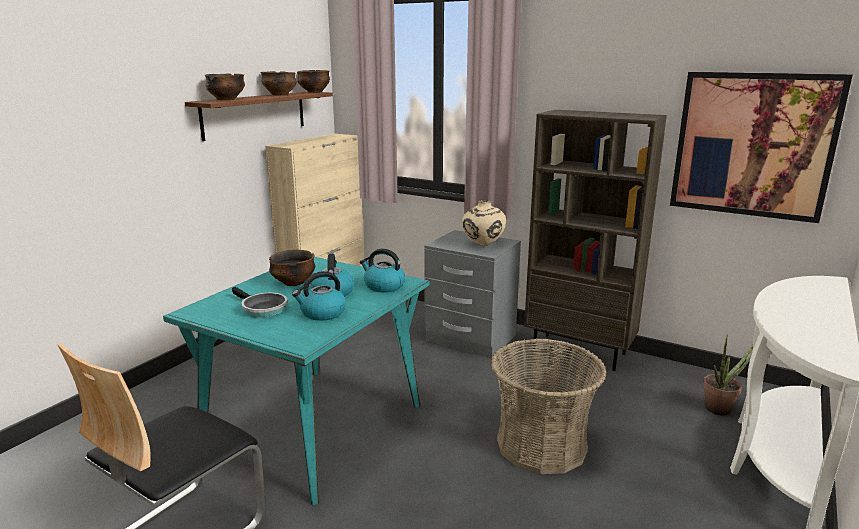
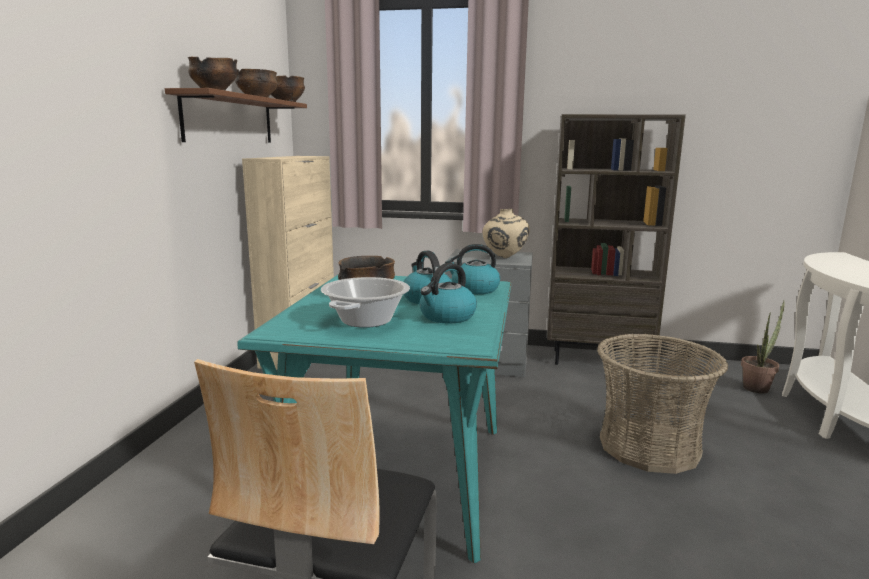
camera: 20 degrees left, 5 degrees down
frying pan [232,287,287,318] -> cooking pot [321,277,410,328]
picture [670,72,853,223] -> none

